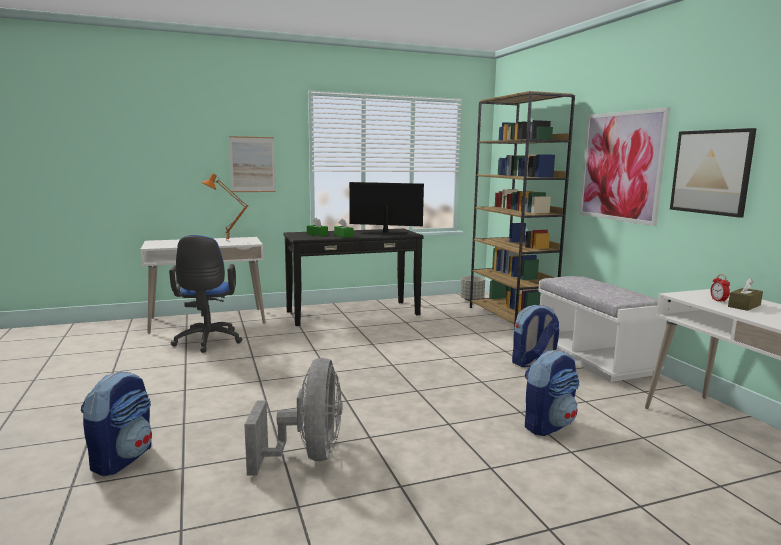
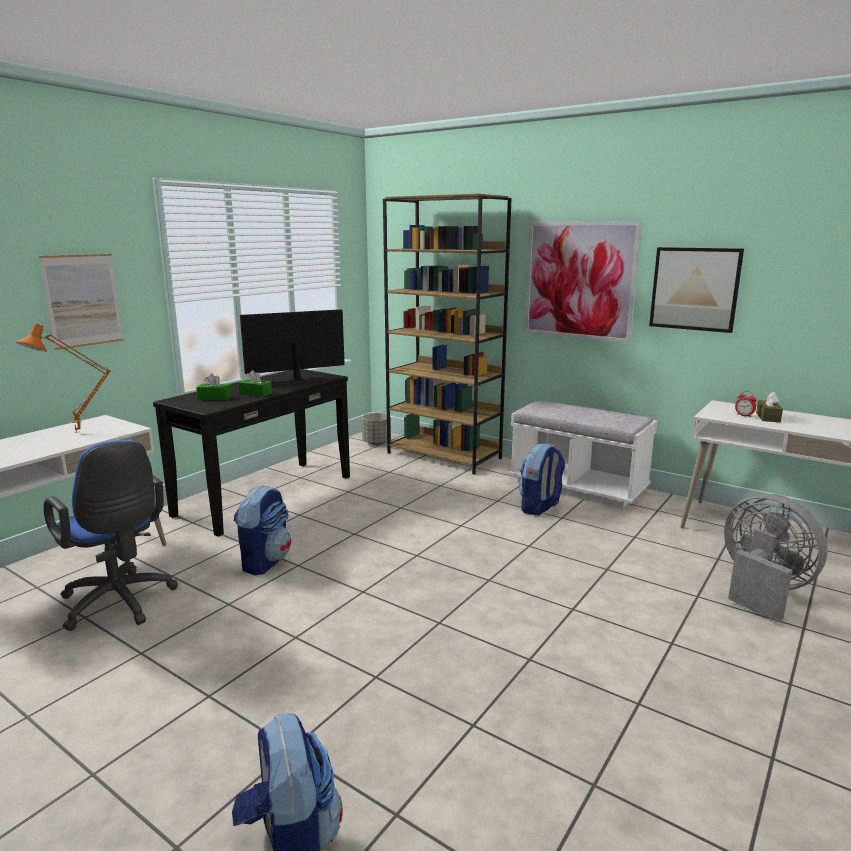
camera: 35 degrees left, 5 degrees up
grey fan [244,358,342,475] -> grey fan moved to [724,494,828,622]
backpack [525,349,580,436] -> backpack moved to [234,485,291,576]

